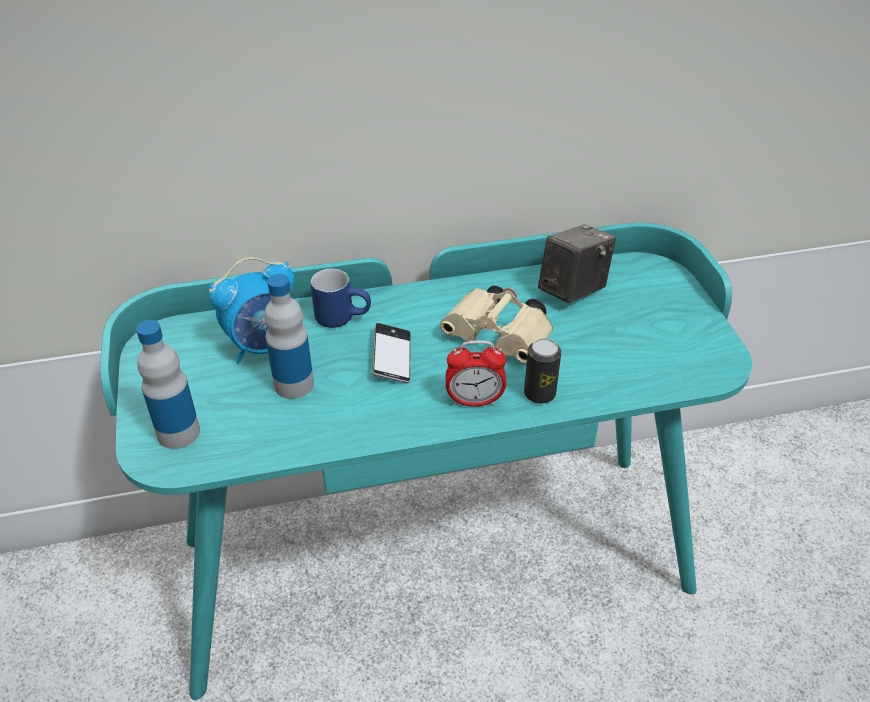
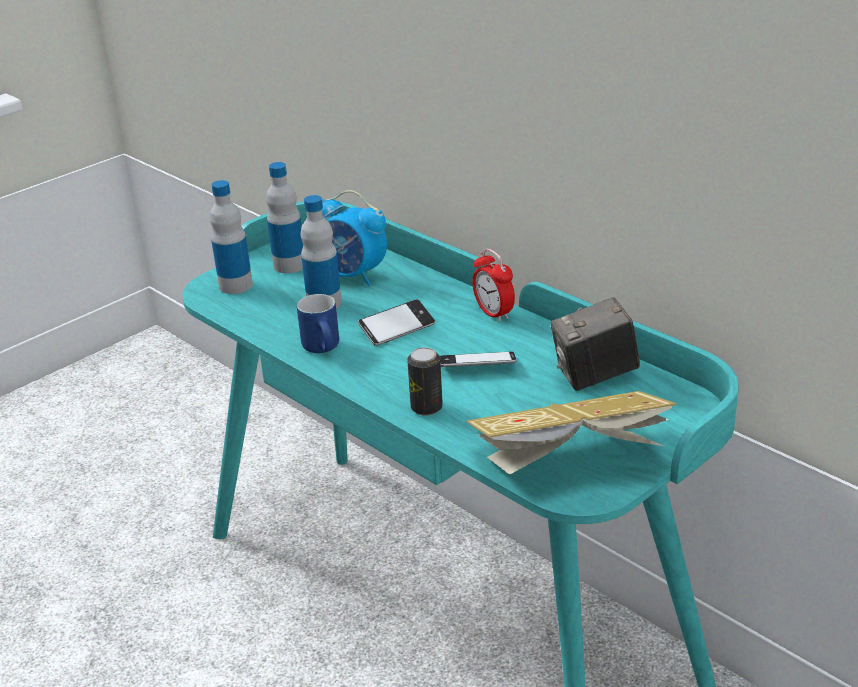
camera: 60 degrees right, 10 degrees down
blue mug [311,269,371,328] -> blue mug moved to [297,294,339,353]
beige binoculars [440,285,553,364] -> phone [440,352,517,367]
alarm clock [446,340,506,406] -> alarm clock moved to [473,248,515,322]
camera [538,224,616,304] -> camera turned 150 degrees clockwise [550,297,640,391]
none -> bottle [266,162,303,273]
none -> book [466,391,677,475]

